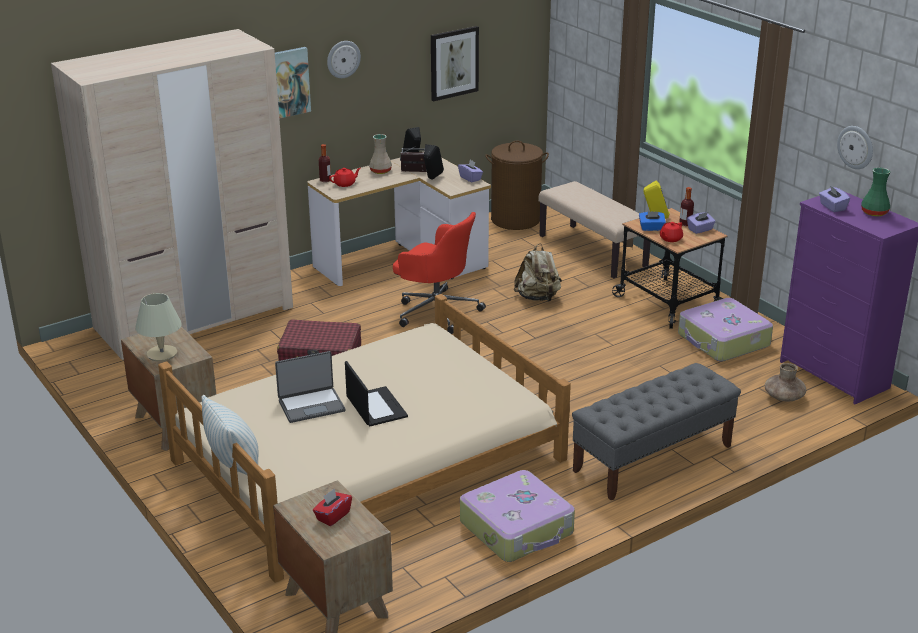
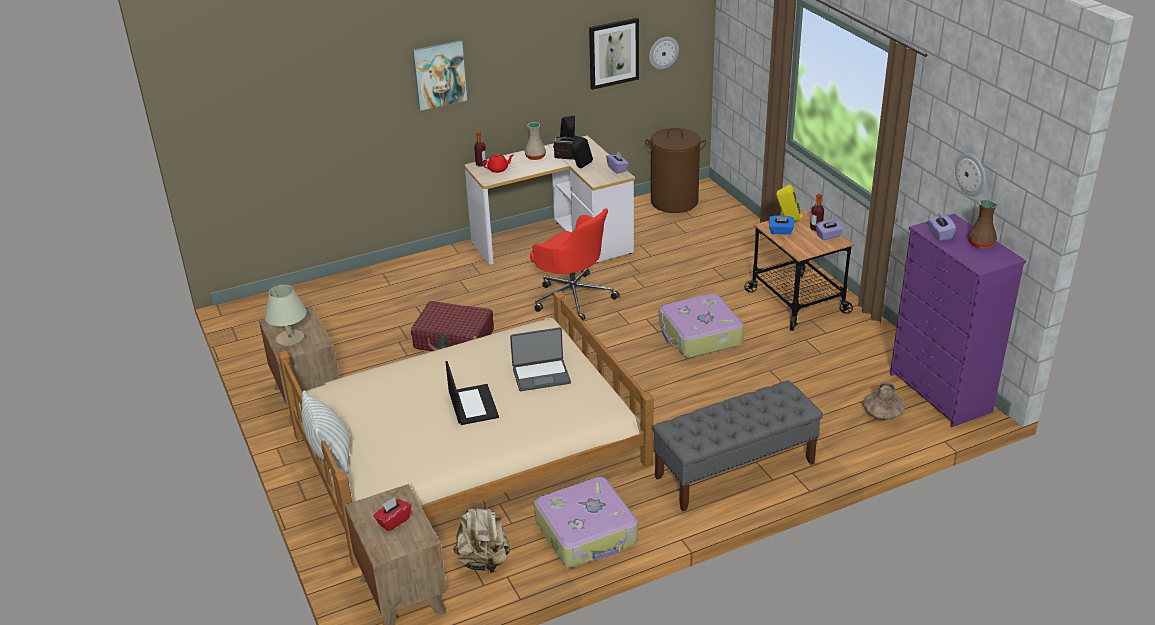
camera: 10 degrees right, 5 degrees up
beige wardrobe [51,29,293,360] -> none
laptop [275,351,345,423] -> laptop moved to [510,327,571,391]
wall clock [327,41,361,78] -> wall clock moved to [649,37,679,69]
beige backpack [514,243,562,302] -> beige backpack moved to [453,501,510,574]
beige bench [539,181,651,278] -> none
red teapot [660,222,683,242] -> none
suitcase [678,298,773,361] -> suitcase moved to [659,294,744,358]
green vase [861,168,890,216] -> brown vase [968,200,997,248]

